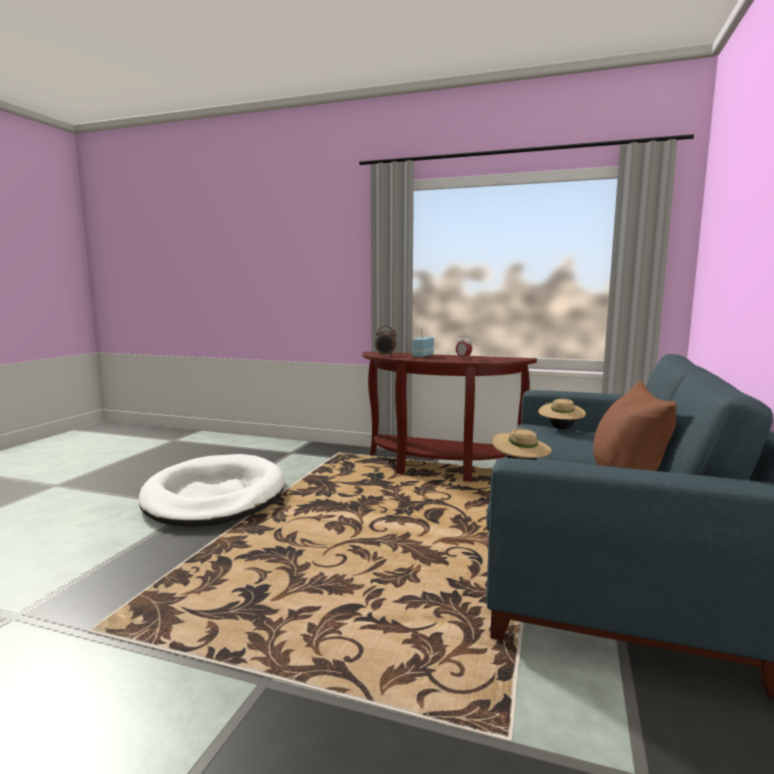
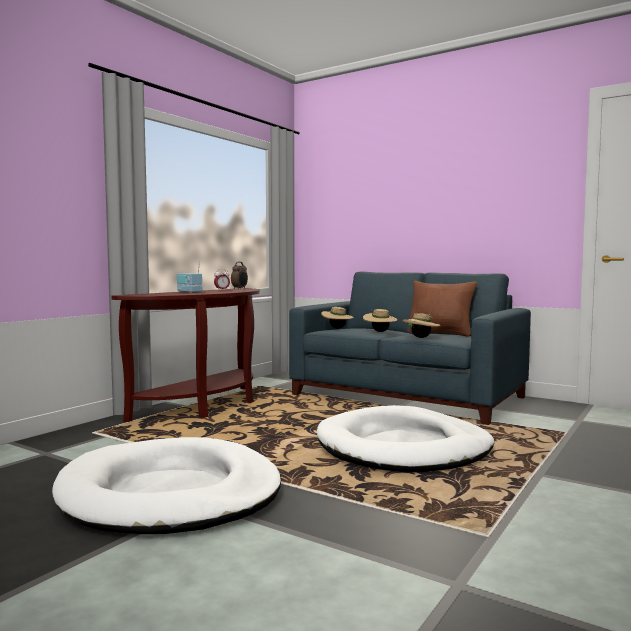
camera: 75 degrees left, 5 degrees down
alarm clock [375,326,396,356] -> alarm clock moved to [231,262,248,289]
none -> white dog bed [317,405,494,472]
none -> beige hat [363,309,397,332]

